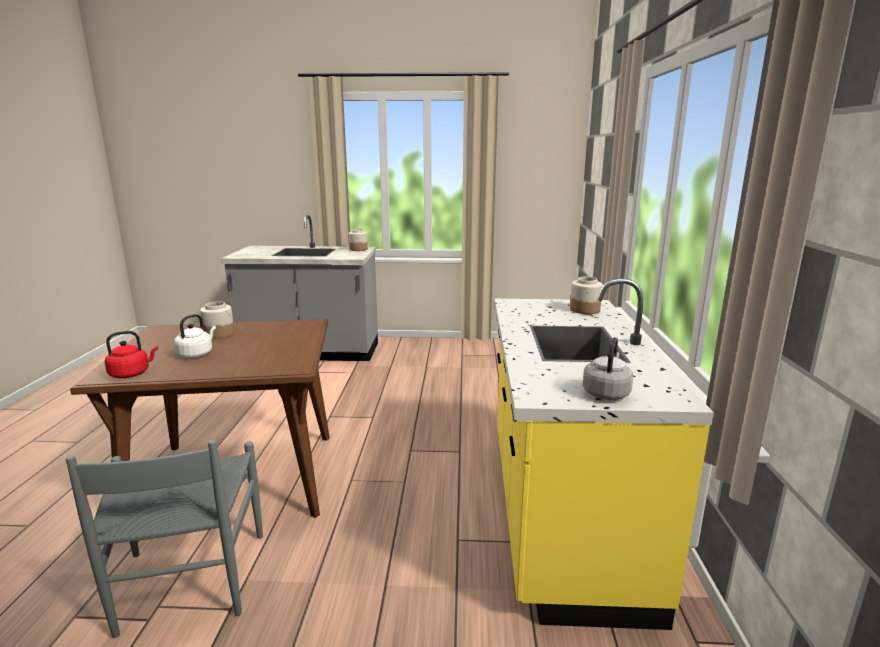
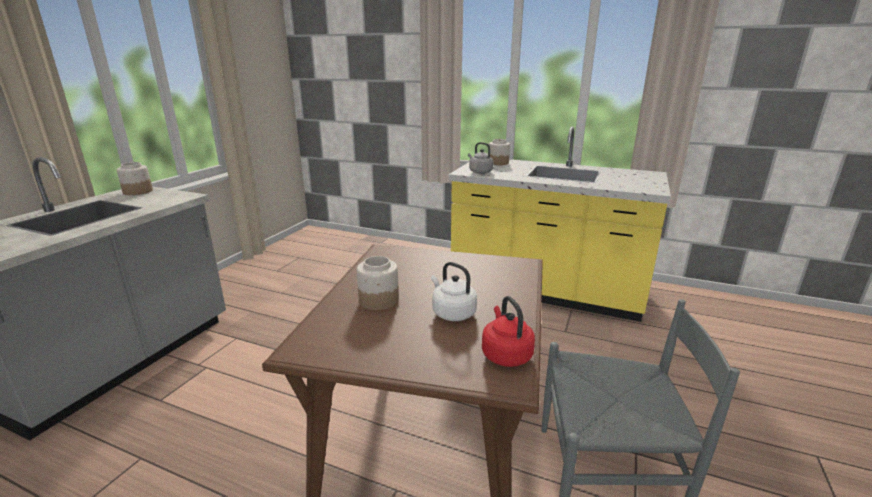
camera: 70 degrees left, 5 degrees up
grey kettle [583,337,633,400] -> grey kettle moved to [468,142,494,174]

